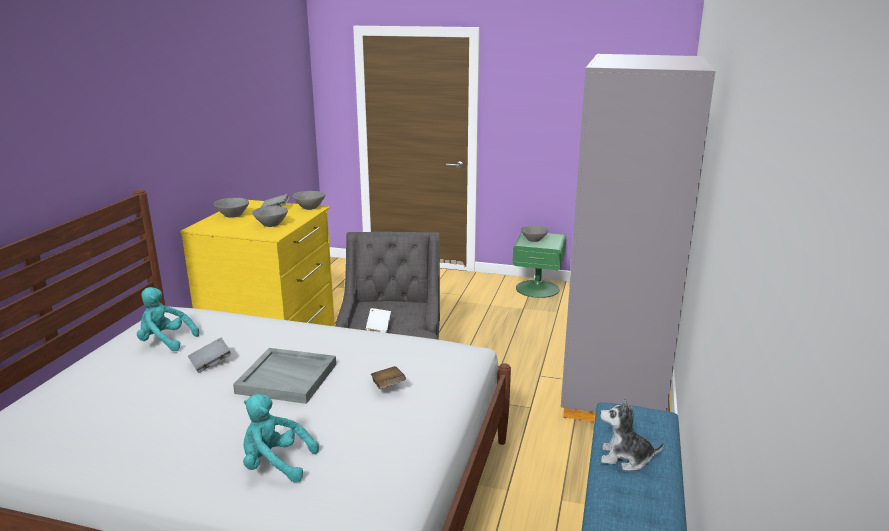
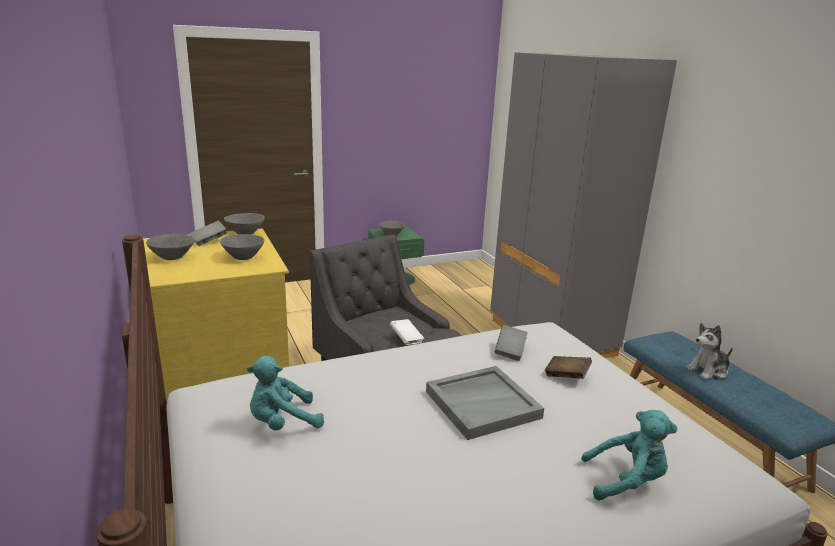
camera: 40 degrees left, 0 degrees up
grey book [188,338,232,373] -> grey book moved to [495,325,528,361]
turquoise plush toy [243,394,319,482] -> turquoise plush toy turned 150 degrees counterclockwise [581,410,677,501]

